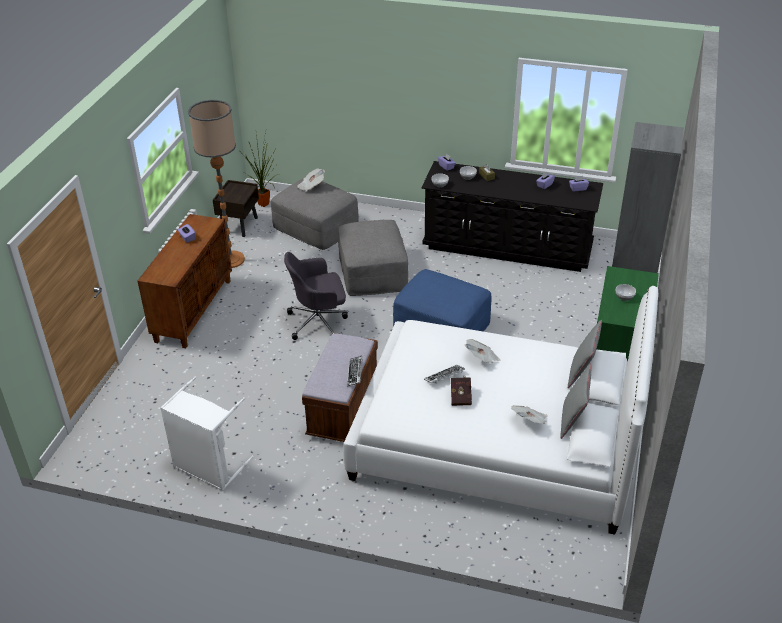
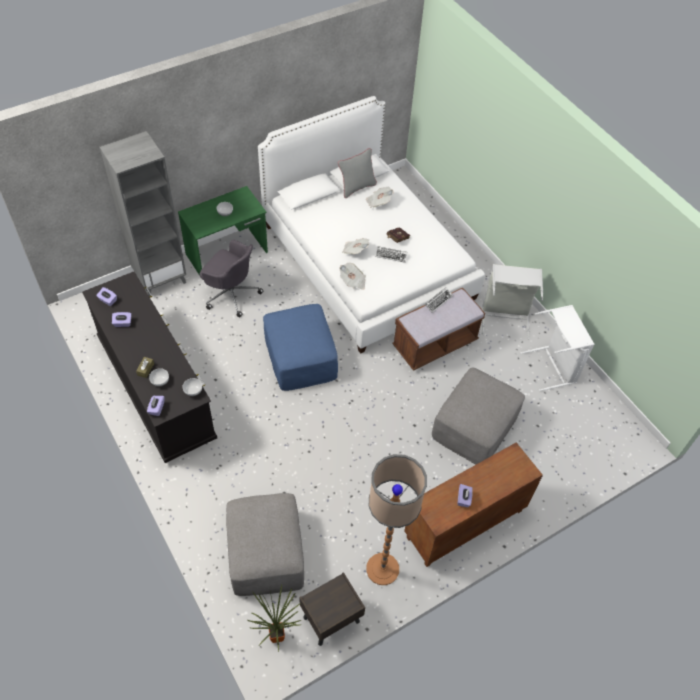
camera: 140 degrees left, 15 degrees up
grey office chair [284,252,348,340] -> grey office chair moved to [200,239,264,317]
newspaper [297,168,325,192] -> newspaper moved to [339,263,366,290]
grey ottoman [338,220,408,296] -> grey ottoman moved to [432,367,525,464]
grey pillow [568,320,602,389] -> none
none -> grey laundry basket [482,264,543,340]

